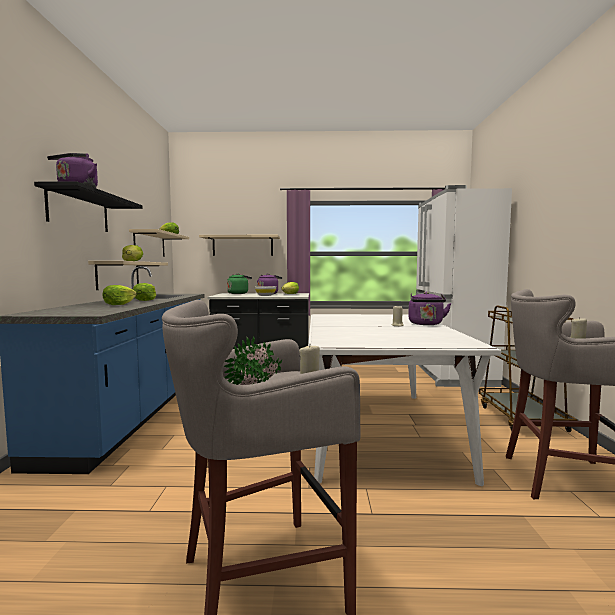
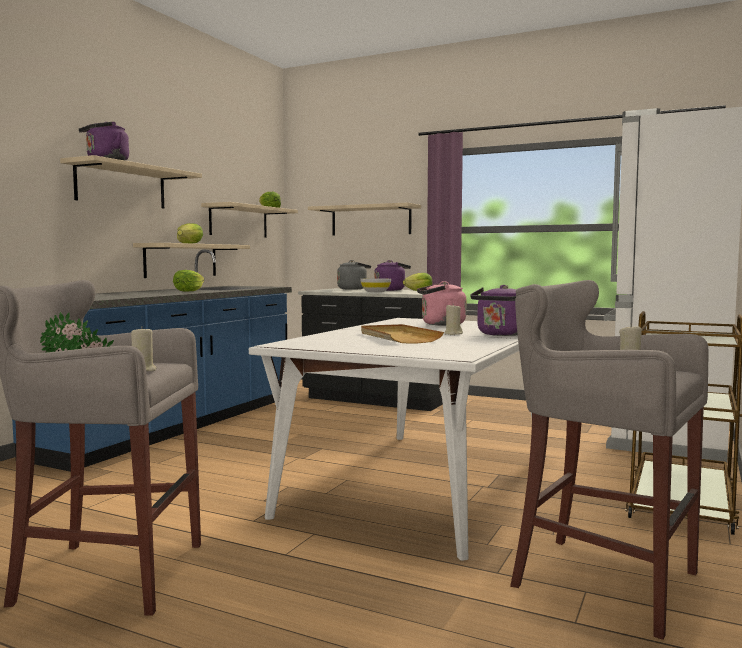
camera: 25 degrees right, 0 degrees up
black shelf [34,181,143,232] -> beige shelf [60,155,202,209]
lettuce [102,285,137,305] -> none
green kettle [227,273,252,294] -> grey kettle [337,260,371,290]
none -> beige tray [361,324,444,343]
none -> pink kettle [417,281,466,326]

